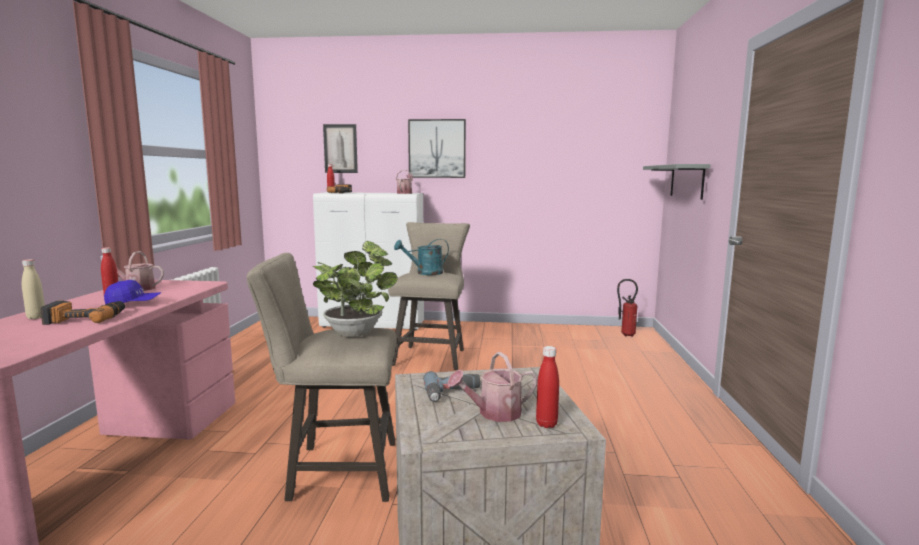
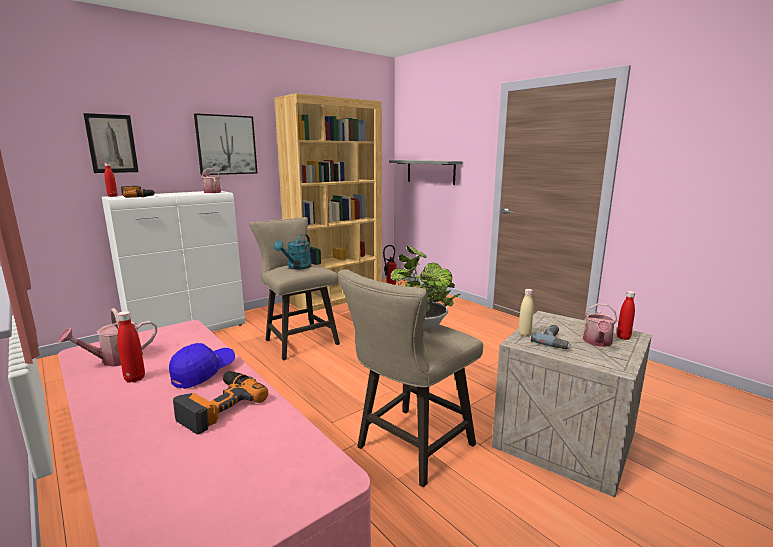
camera: 45 degrees left, 5 degrees up
beige bottle [22,259,45,319] -> beige bottle moved to [518,289,534,337]
none -> brown bookcase [274,93,382,313]

